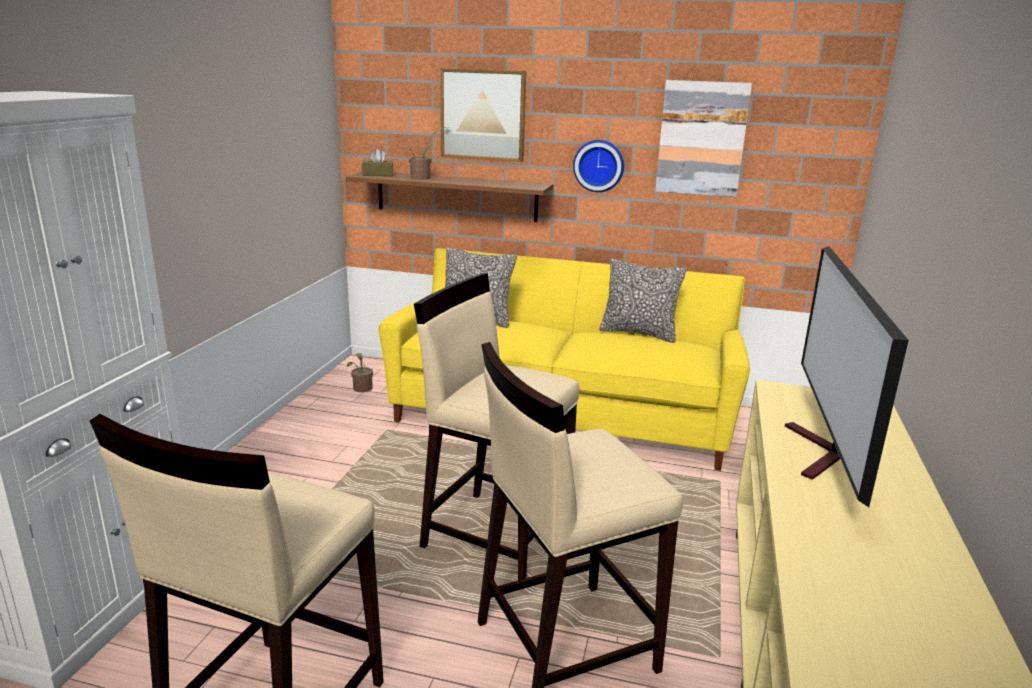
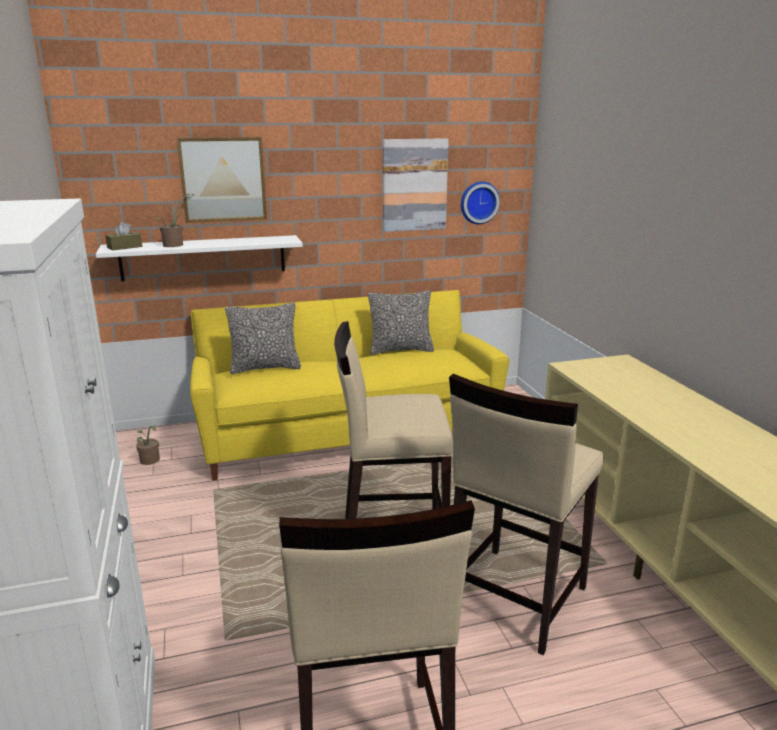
camera: 30 degrees left, 0 degrees up
brown shelf [346,172,553,222] -> white shelf [96,235,303,281]
wall clock [573,140,624,192] -> wall clock moved to [461,181,500,224]
television [785,246,909,507] -> none

